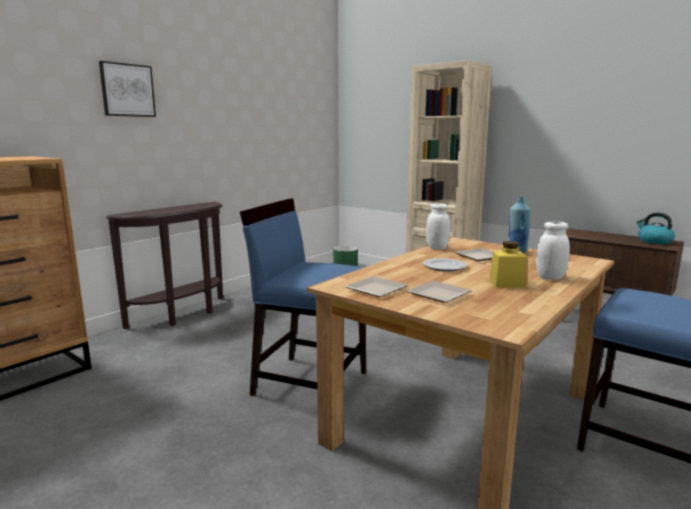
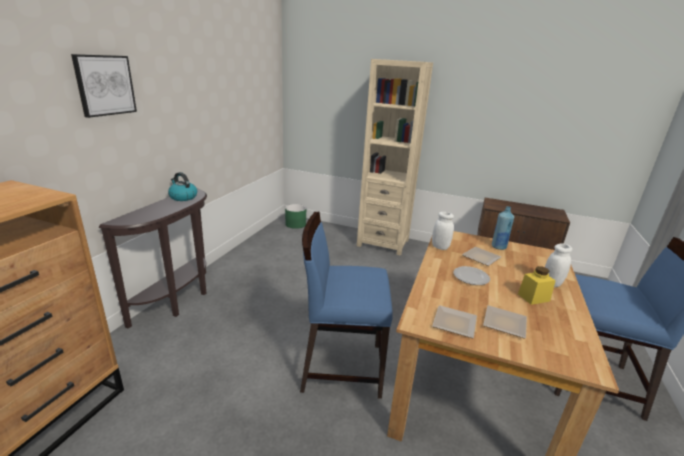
camera: 20 degrees left, 10 degrees up
kettle [637,213,675,244] -> kettle moved to [168,172,197,201]

